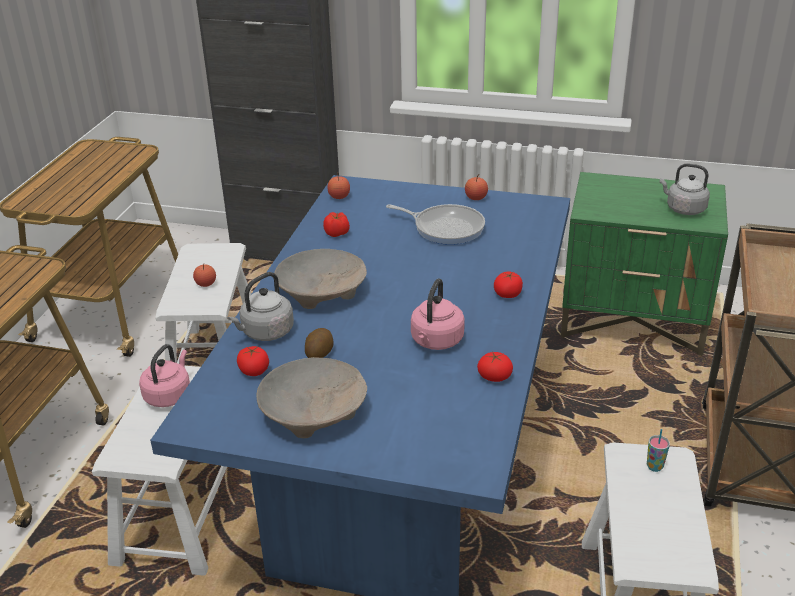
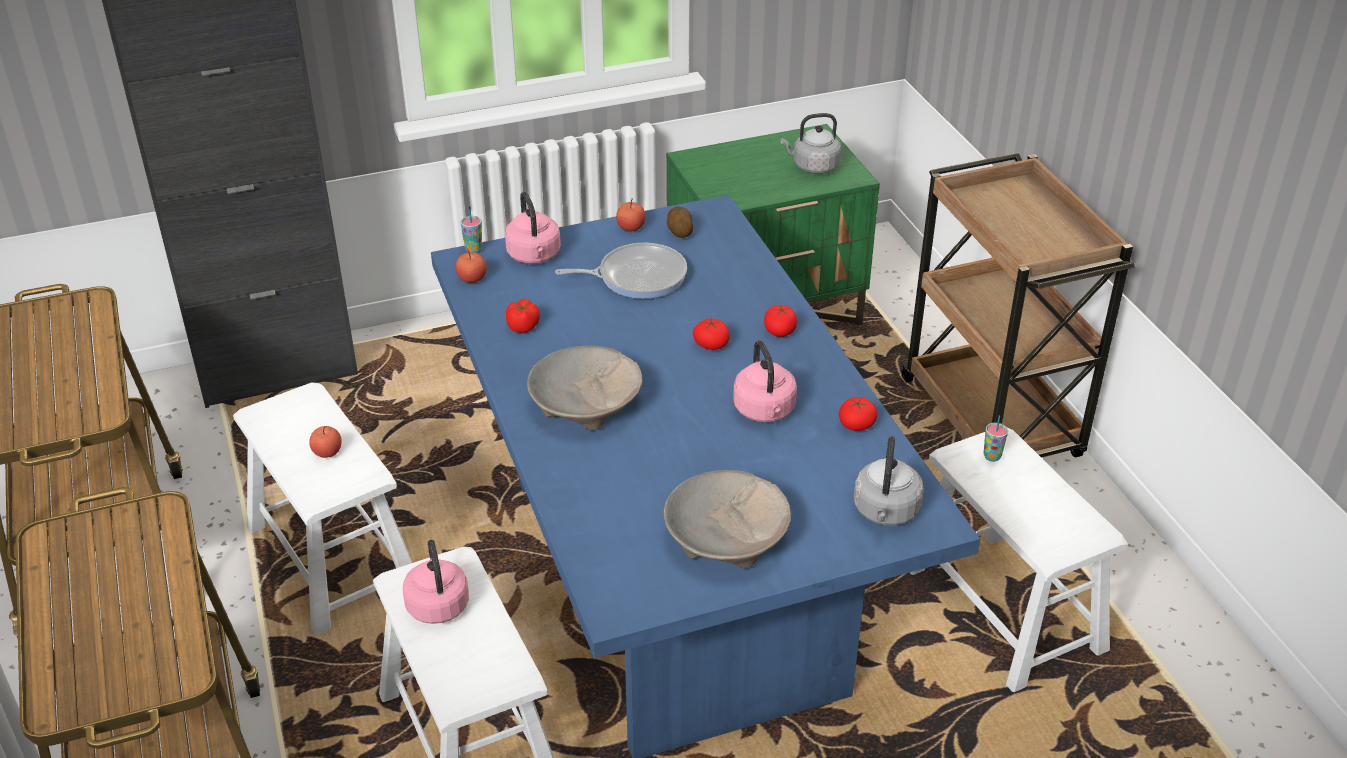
camera: 35 degrees left, 5 degrees up
grey kettle [227,272,294,341] -> grey kettle moved to [854,436,924,525]
tomato [237,346,269,376] -> tomato moved to [693,317,730,350]
potato [305,328,334,358] -> potato moved to [667,206,693,238]
none -> cup [461,206,482,253]
none -> pink kettle [505,192,561,264]

